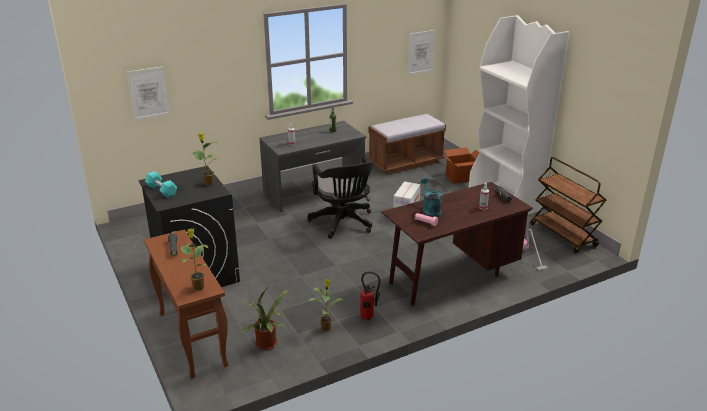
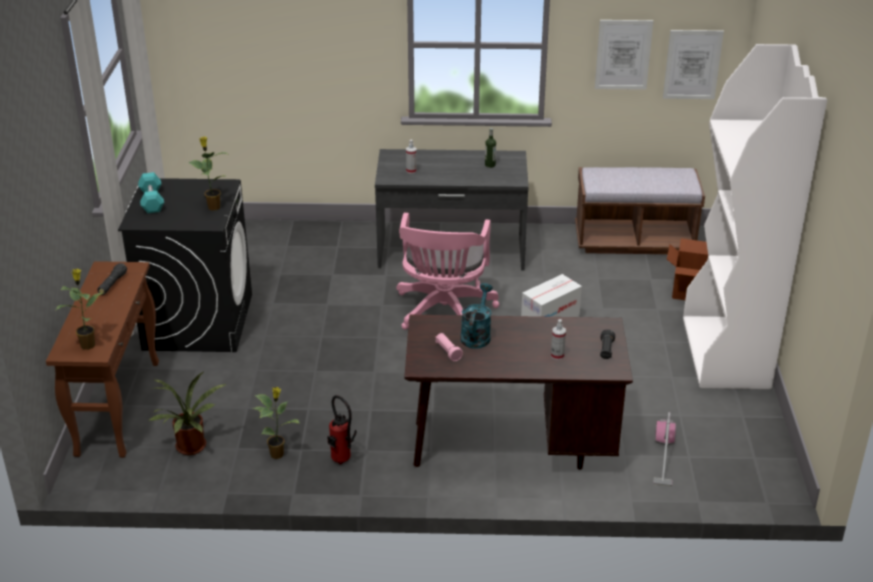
camera: 30 degrees right, 5 degrees up
picture [127,66,170,121] -> picture moved to [595,20,653,90]
black office chair [307,156,374,239] -> pink office chair [396,213,499,330]
brown cart [530,157,606,254] -> none

